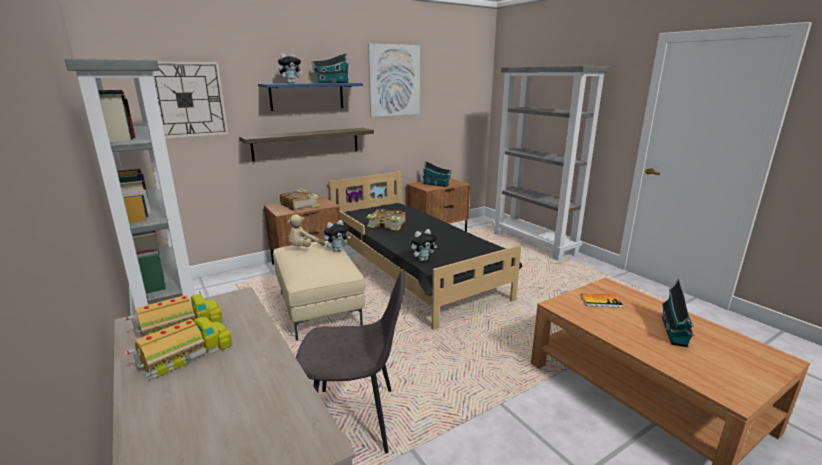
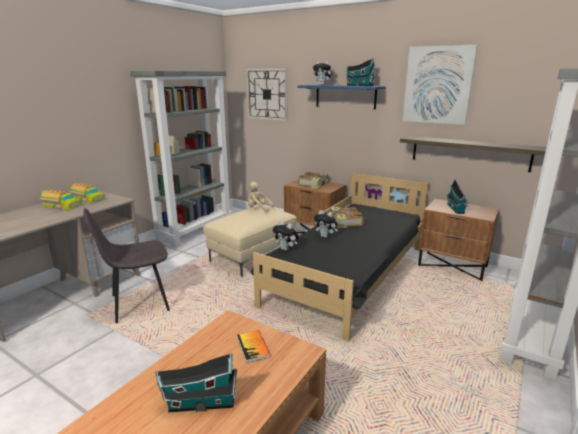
camera: 65 degrees right, 0 degrees up
shelf [239,128,374,162] -> shelf moved to [400,136,546,172]
grey chair [296,269,405,453] -> grey chair turned 90 degrees clockwise [83,208,170,323]
plush toy [324,220,351,252] -> plush toy moved to [314,210,338,238]

